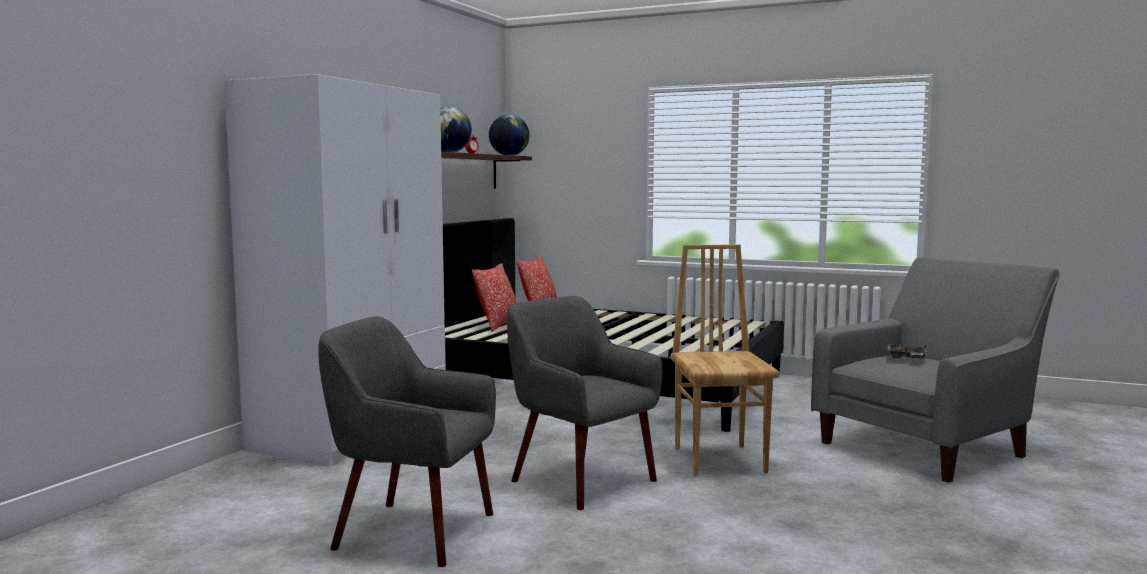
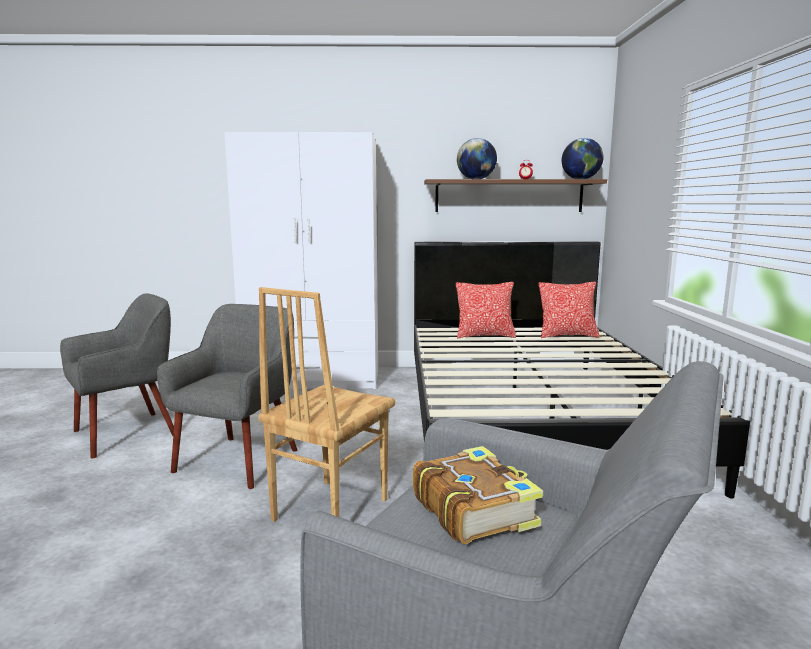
camera: 65 degrees right, 5 degrees up
grey armchair [318,316,496,567] -> grey armchair turned 60 degrees clockwise [60,293,174,459]
brown chair [671,244,779,476] -> brown chair turned 150 degrees clockwise [258,287,395,522]
grey tray [887,344,926,359] -> book [413,446,543,544]

